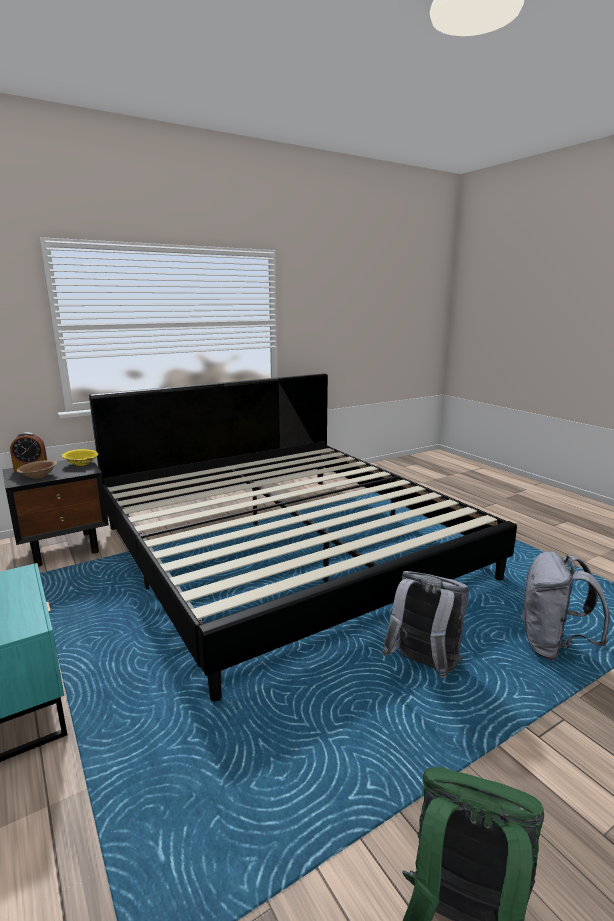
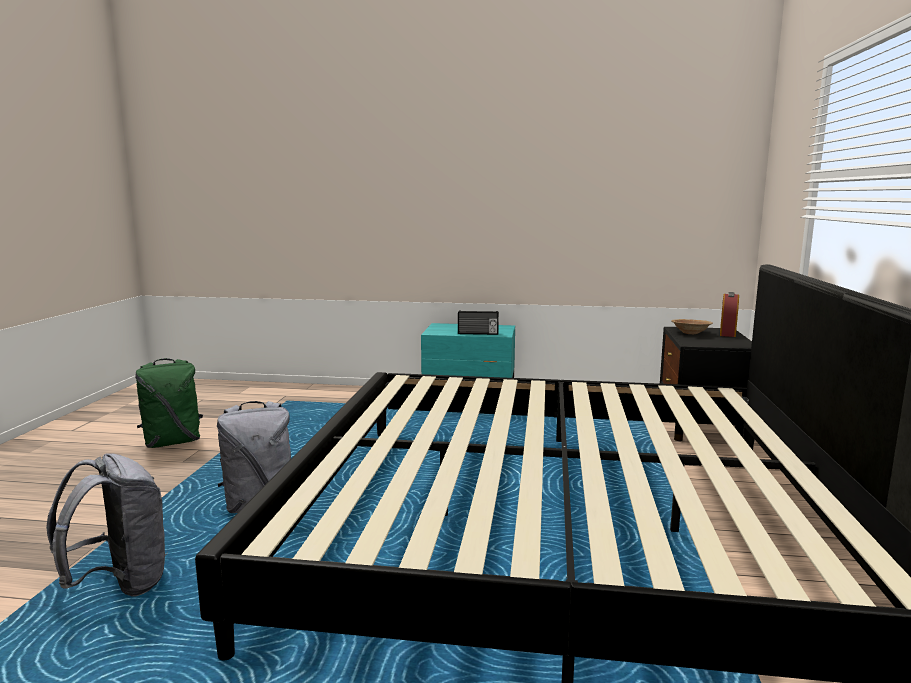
camera: 130 degrees right, 5 degrees down
yellow bowl [61,449,98,466] -> none
none -> radio [458,311,499,335]

